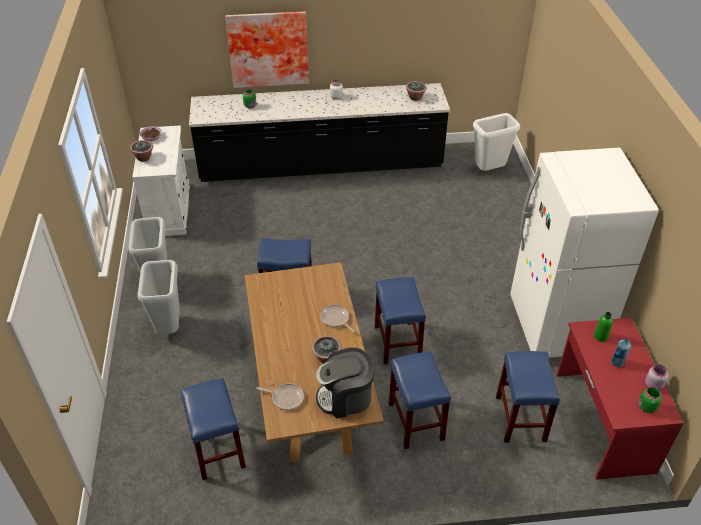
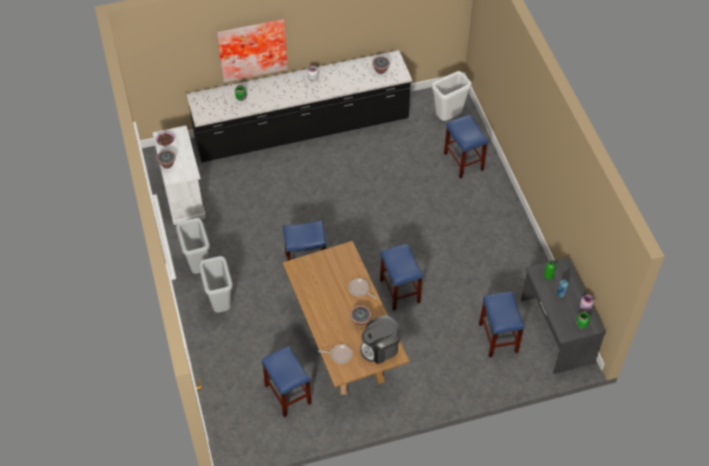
camera: 10 degrees left, 10 degrees up
blue stool [389,351,451,449] -> blue stool moved to [444,115,488,179]
white fridge [510,148,659,359] -> none
red desk [557,318,684,480] -> grey desk [521,257,605,374]

